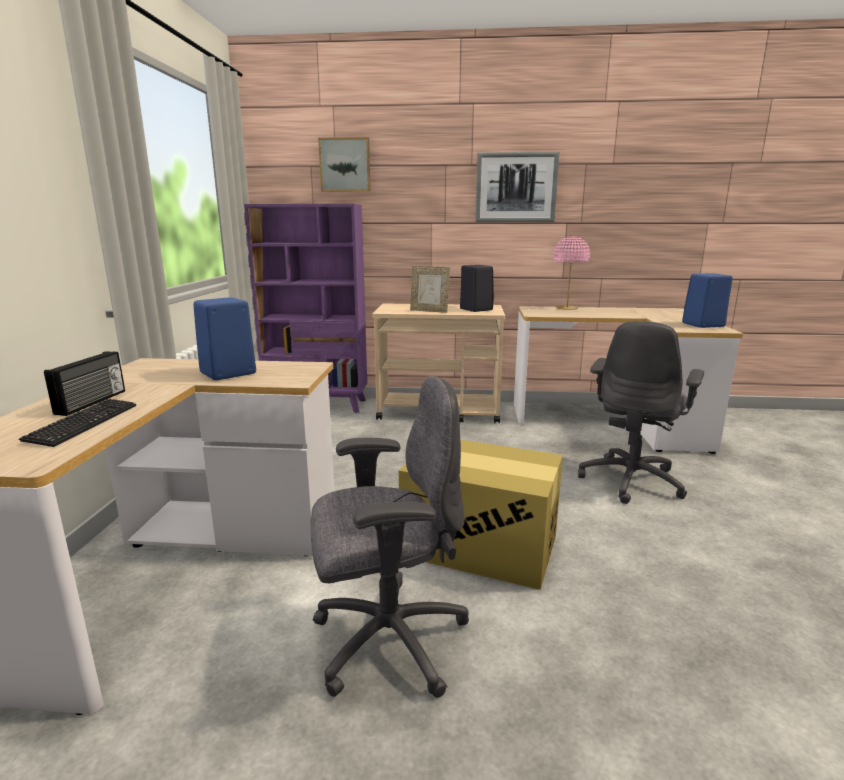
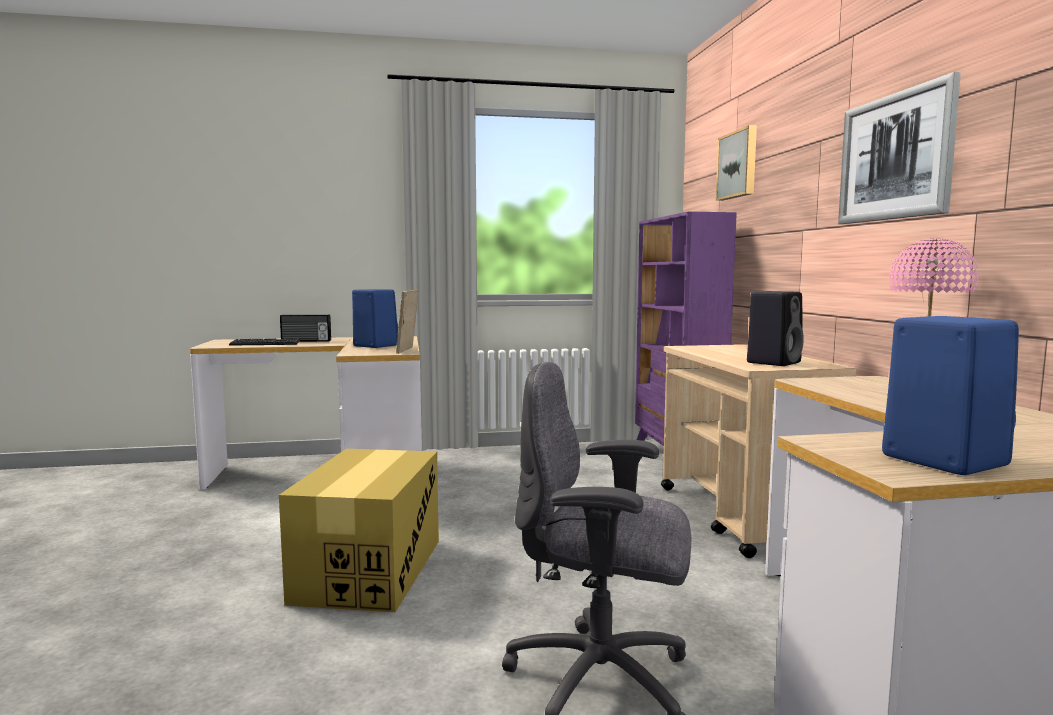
camera: 75 degrees right, 10 degrees down
grey office chair [311,376,469,698] -> none
picture frame [410,266,450,313] -> picture frame moved to [396,290,419,354]

